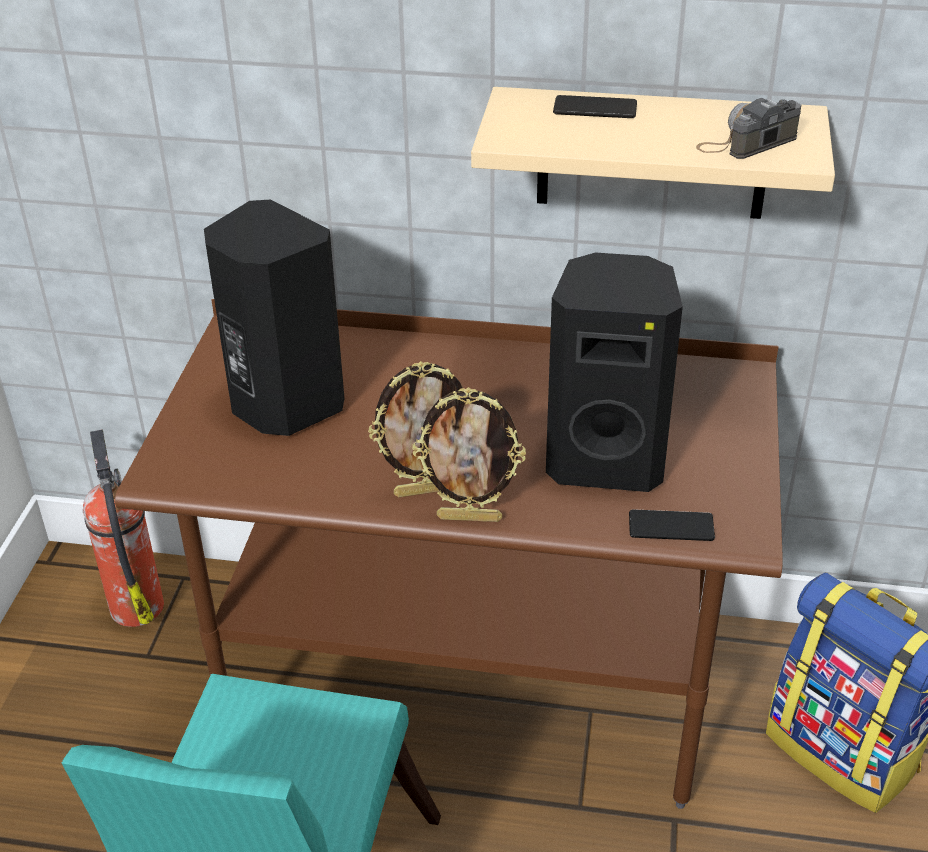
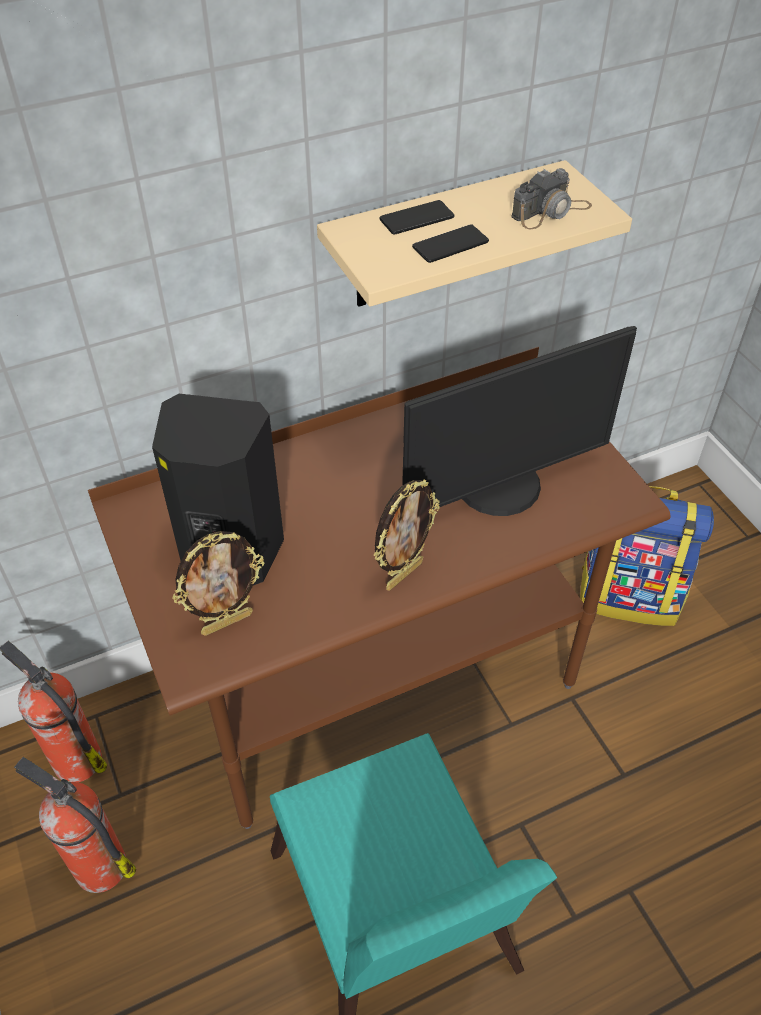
camera: 35 degrees left, 10 degrees up
picture frame [412,387,526,522] -> picture frame moved to [173,531,264,636]
black speaker [546,253,683,492] -> monitor [402,326,637,516]
phone [629,509,715,541] -> phone moved to [412,224,489,263]
camera [696,98,801,159] -> camera turned 150 degrees counterclockwise [511,168,592,229]
none -> fire extinguisher [14,757,136,893]

